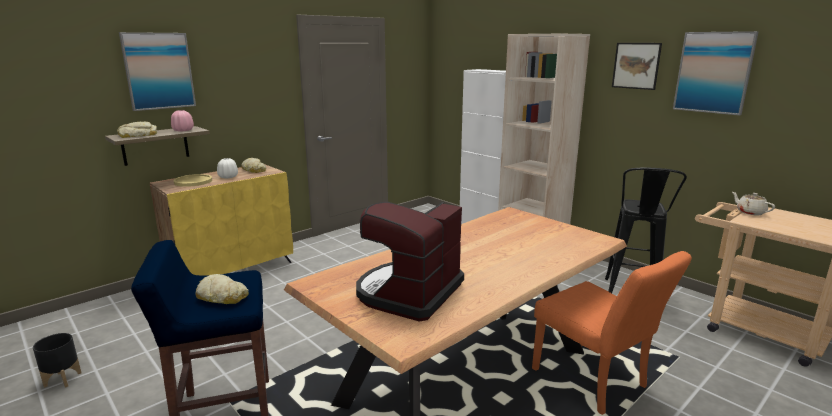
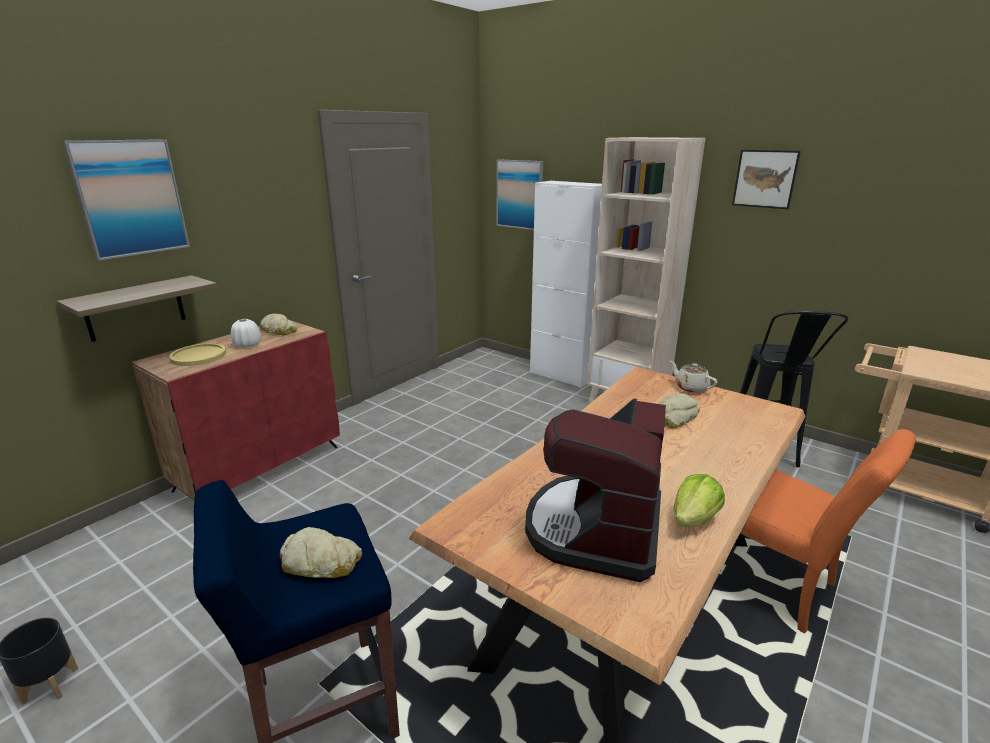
camera: 10 degrees left, 5 degrees up
bread [117,122,157,138] -> bread moved to [658,393,700,429]
yellow cabinet [150,165,293,276] -> red cabinet [132,321,340,501]
pink vase [171,110,194,131] -> none
picture [673,31,759,115] -> picture moved to [497,159,543,230]
beige teapot [732,192,775,215] -> beige teapot moved to [670,361,717,393]
none -> lettuce [673,474,725,528]

